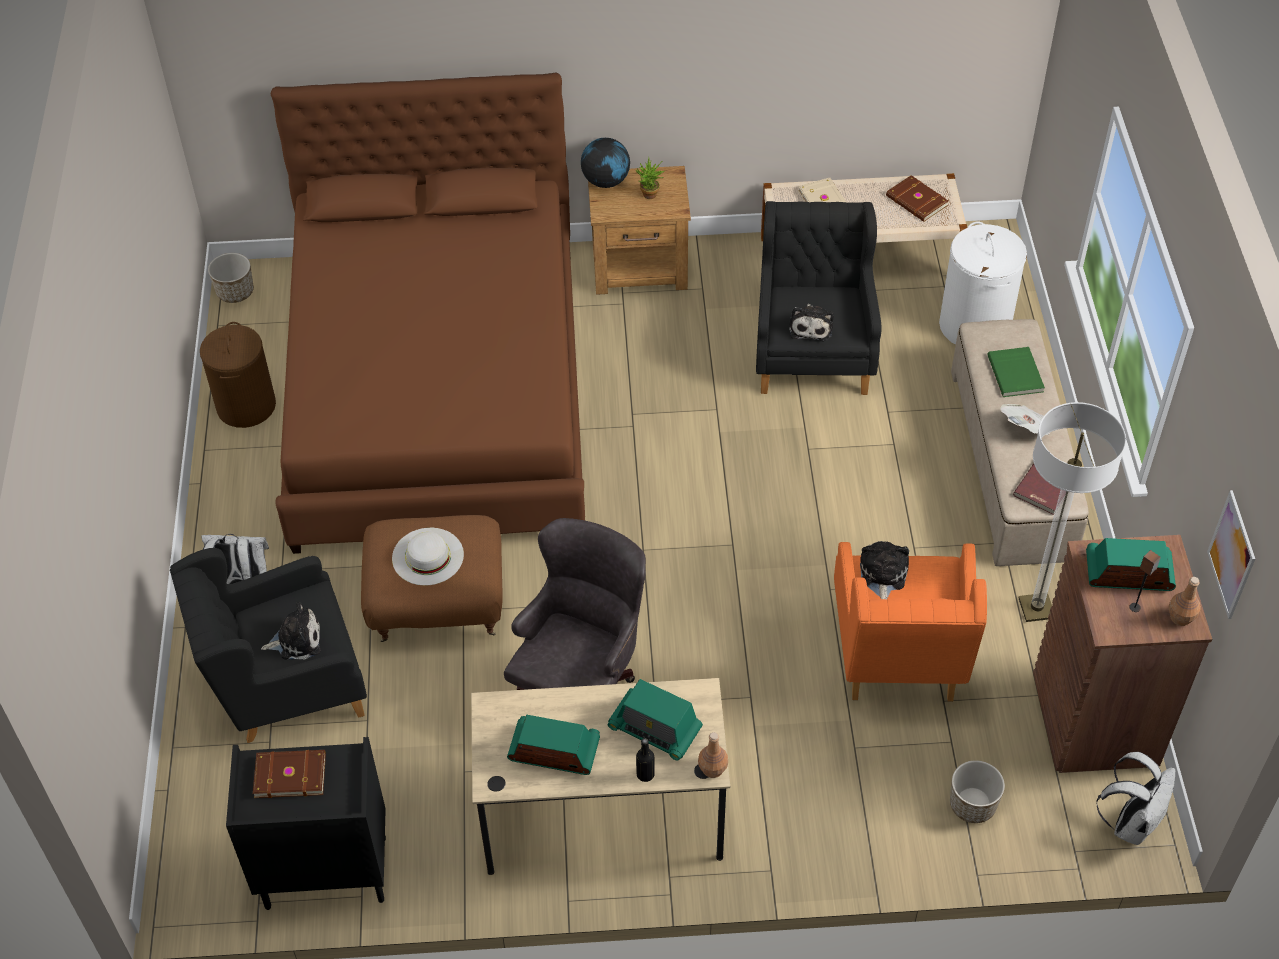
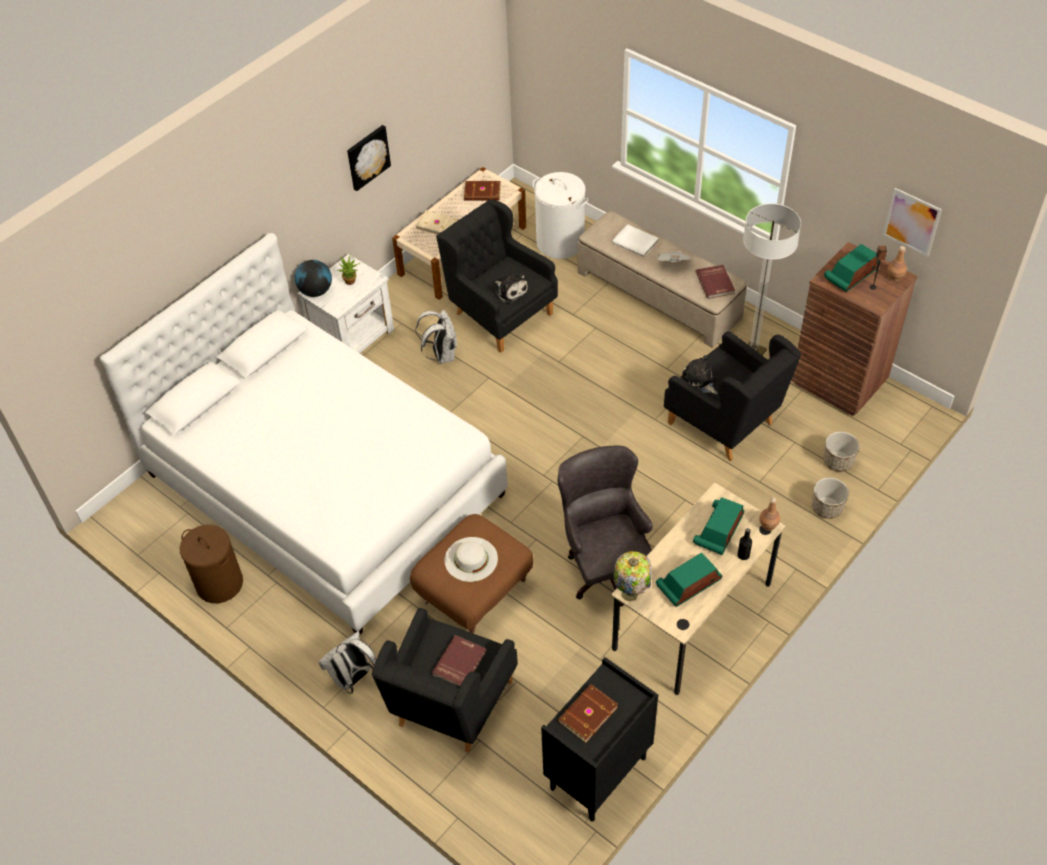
camera: 45 degrees left, 0 degrees up
planter [208,253,254,303] -> planter moved to [812,477,849,519]
plush toy [261,602,320,660] -> red book [432,635,487,686]
brown bed [271,72,585,554] -> white bed [100,233,508,634]
brown nightstand [588,166,691,295] -> white nightstand [298,254,394,353]
radio [608,679,703,761] -> radio turned 135 degrees clockwise [693,497,745,555]
orange armchair [834,542,987,702] -> black armchair [664,332,801,461]
green book [987,347,1045,397] -> white book [612,224,659,257]
white backpack [1096,752,1175,845] -> white backpack moved to [415,310,457,364]
none -> picture [347,125,391,191]
none -> table lamp [614,551,652,602]

